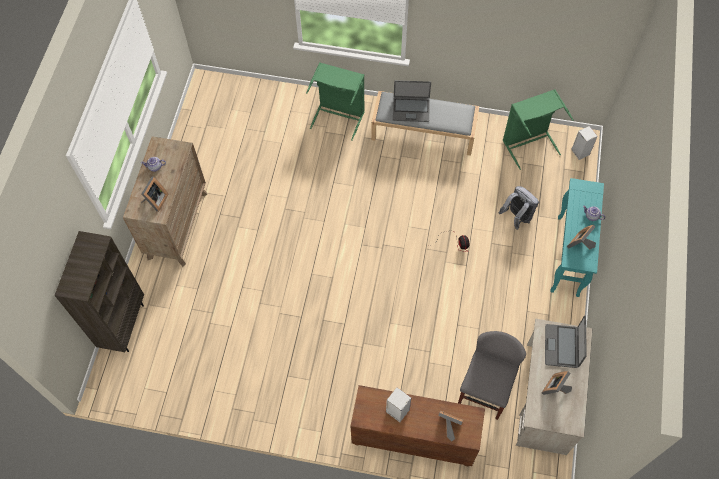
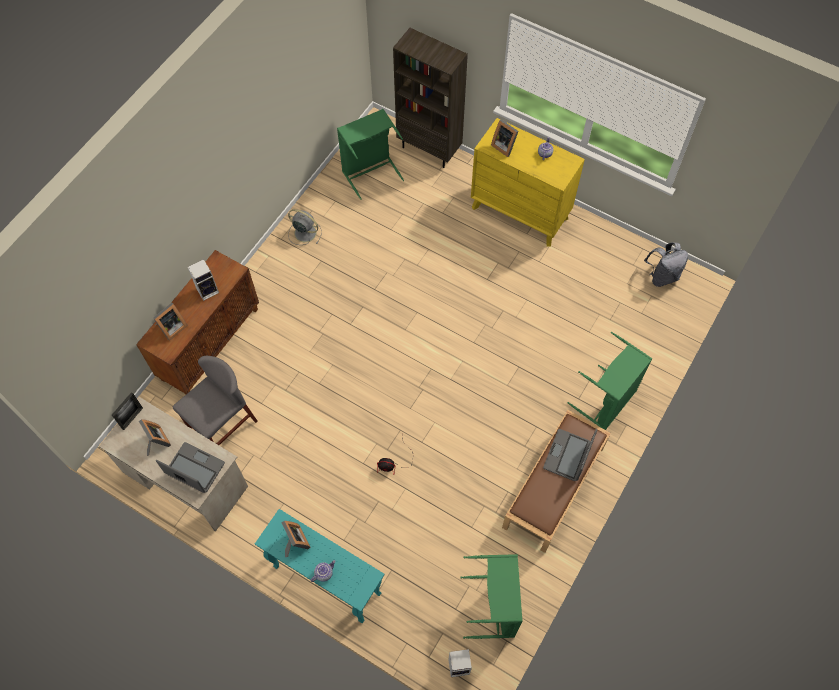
camera: 110 degrees right, 0 degrees up
brown dresser [123,136,207,266] -> yellow dresser [471,118,585,247]
grey bench [371,91,479,156] -> brown bench [502,410,611,553]
grey chair [458,331,526,420] -> grey chair turned 90 degrees counterclockwise [173,356,258,445]
grey backpack [499,186,539,230] -> grey backpack moved to [644,243,688,287]
none -> picture frame [112,392,143,430]
none -> grey fan [288,209,322,245]
none -> green laundry basket [337,109,404,200]

